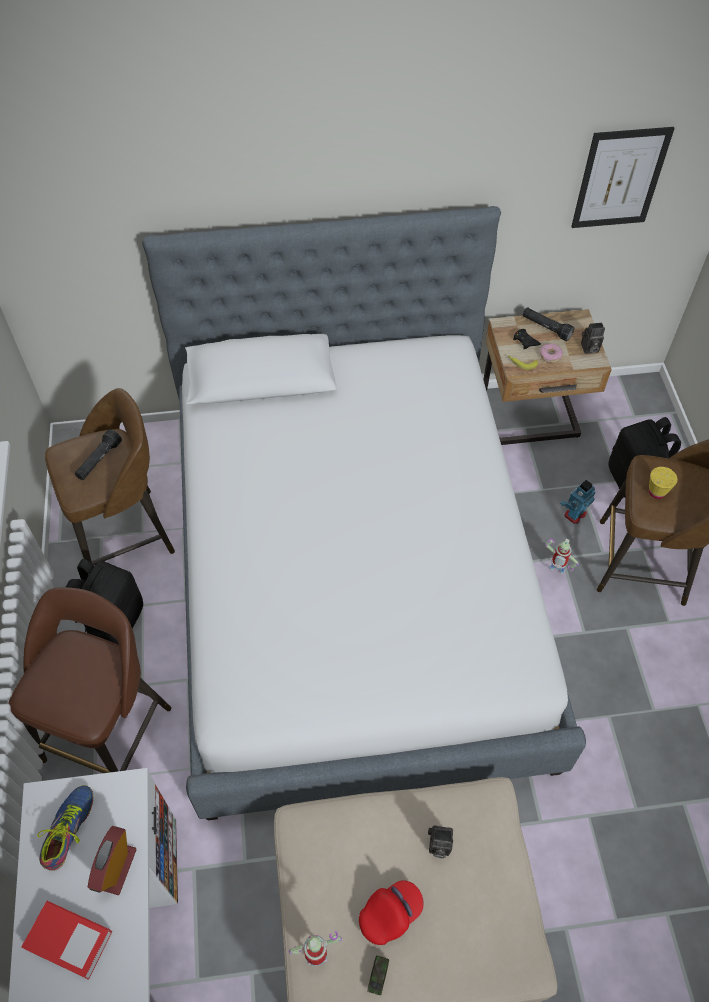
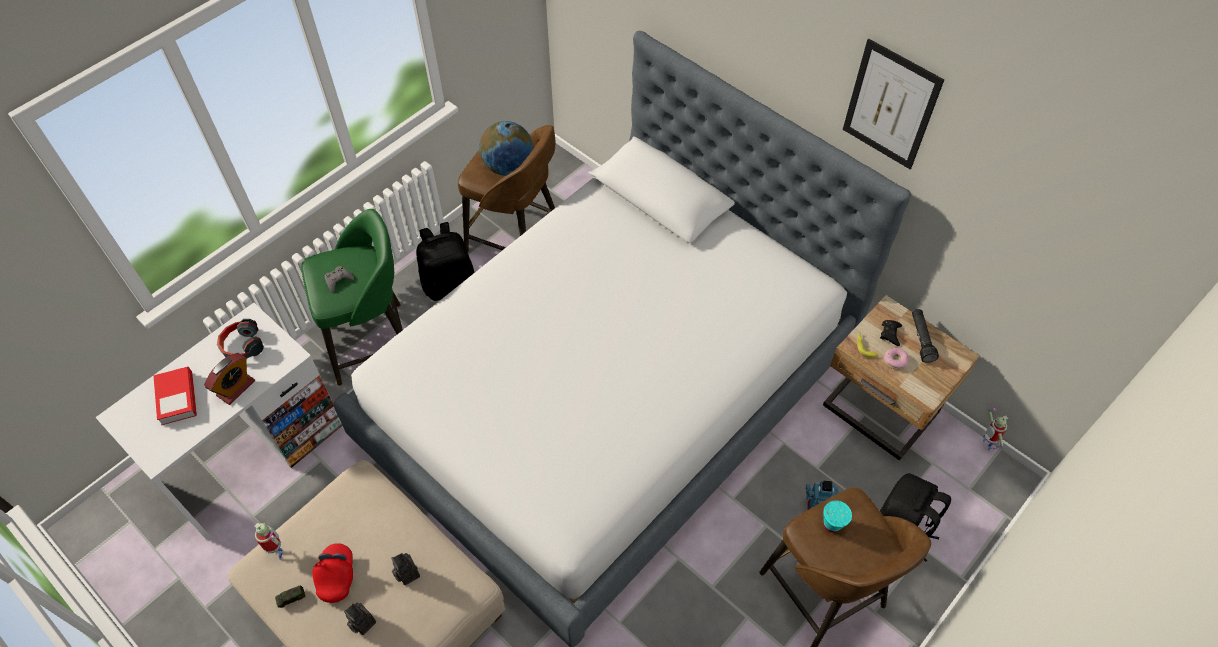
camera: 50 degrees right, 0 degrees up
brown stool [8,587,171,773] -> green stool [301,209,403,386]
shoe [37,785,93,871] -> headphones [217,319,264,359]
black flashlight [75,429,122,480] -> globe [479,121,533,176]
alarm clock [88,826,137,895] -> alarm clock turned 150 degrees clockwise [204,353,255,405]
red cap [359,880,424,945] -> red cap turned 105 degrees counterclockwise [313,543,353,603]
toy robot [545,539,579,574] -> toy robot moved to [983,407,1008,451]
picture [571,127,674,228] -> picture moved to [843,39,944,169]
camera [581,322,605,354] -> camera moved to [344,603,376,635]
yellow cup [649,467,678,499] -> turquoise cup [823,500,852,532]
none -> grey game controller [324,266,354,292]

